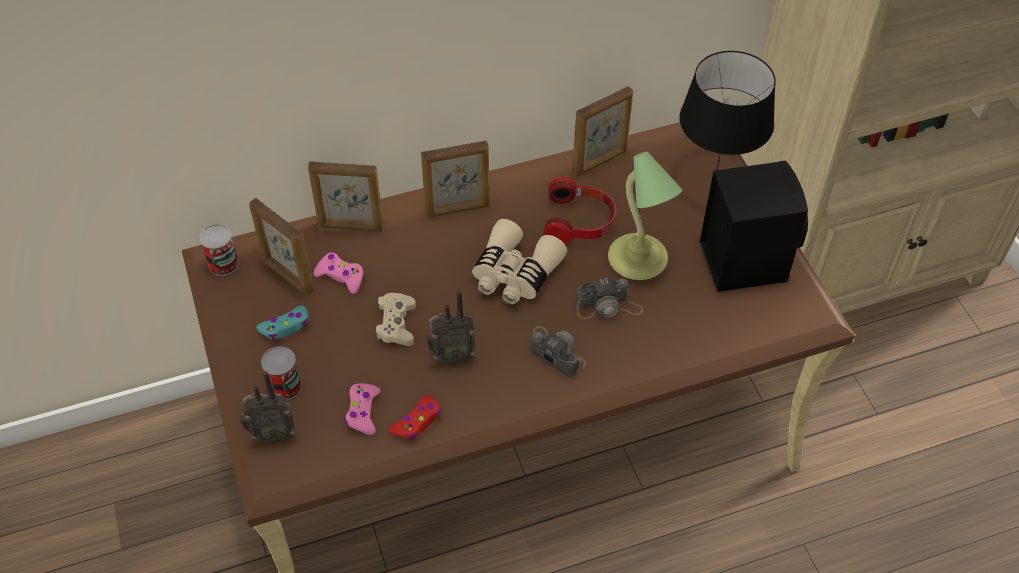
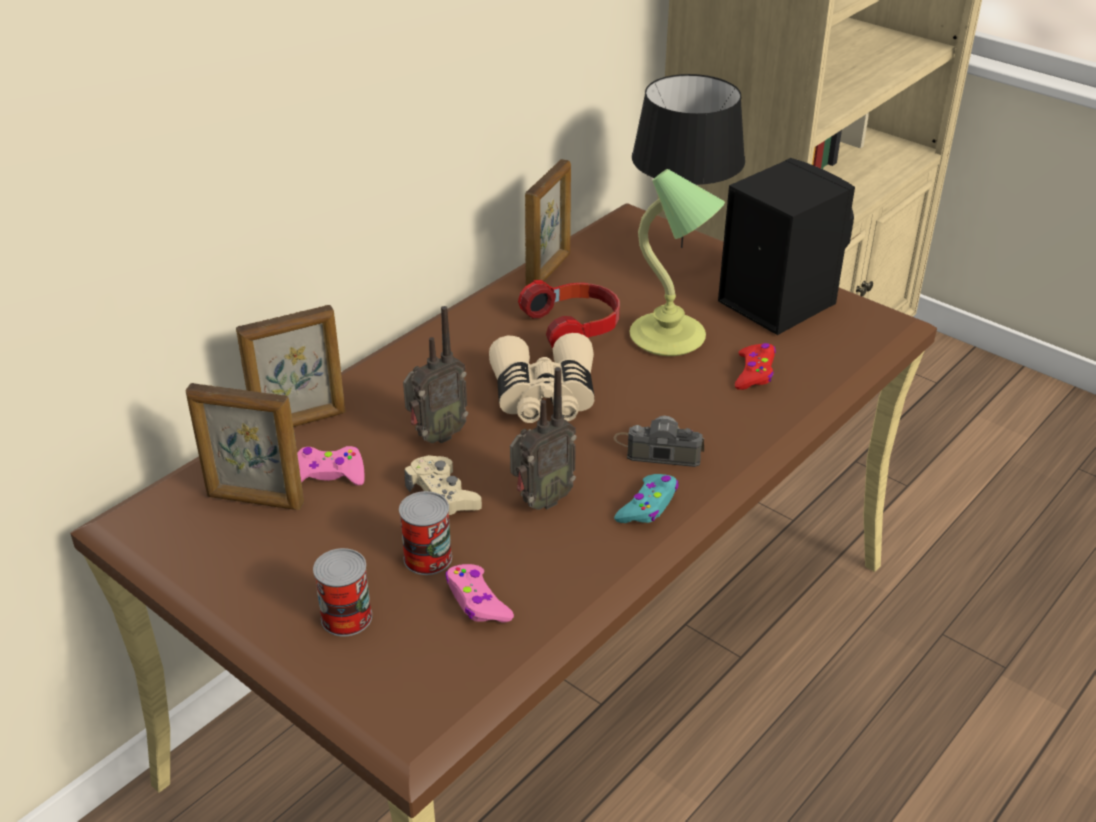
camera: 30 degrees left, 15 degrees down
can [199,224,239,276] -> can moved to [399,491,452,575]
radio [240,371,296,444] -> radio moved to [403,306,468,443]
turquoise game controller [256,306,308,340] -> turquoise game controller moved to [614,474,679,523]
red game controller [388,395,441,439] -> red game controller moved to [735,343,776,390]
picture frame [421,141,489,218] -> none
camera [575,278,643,319] -> none

